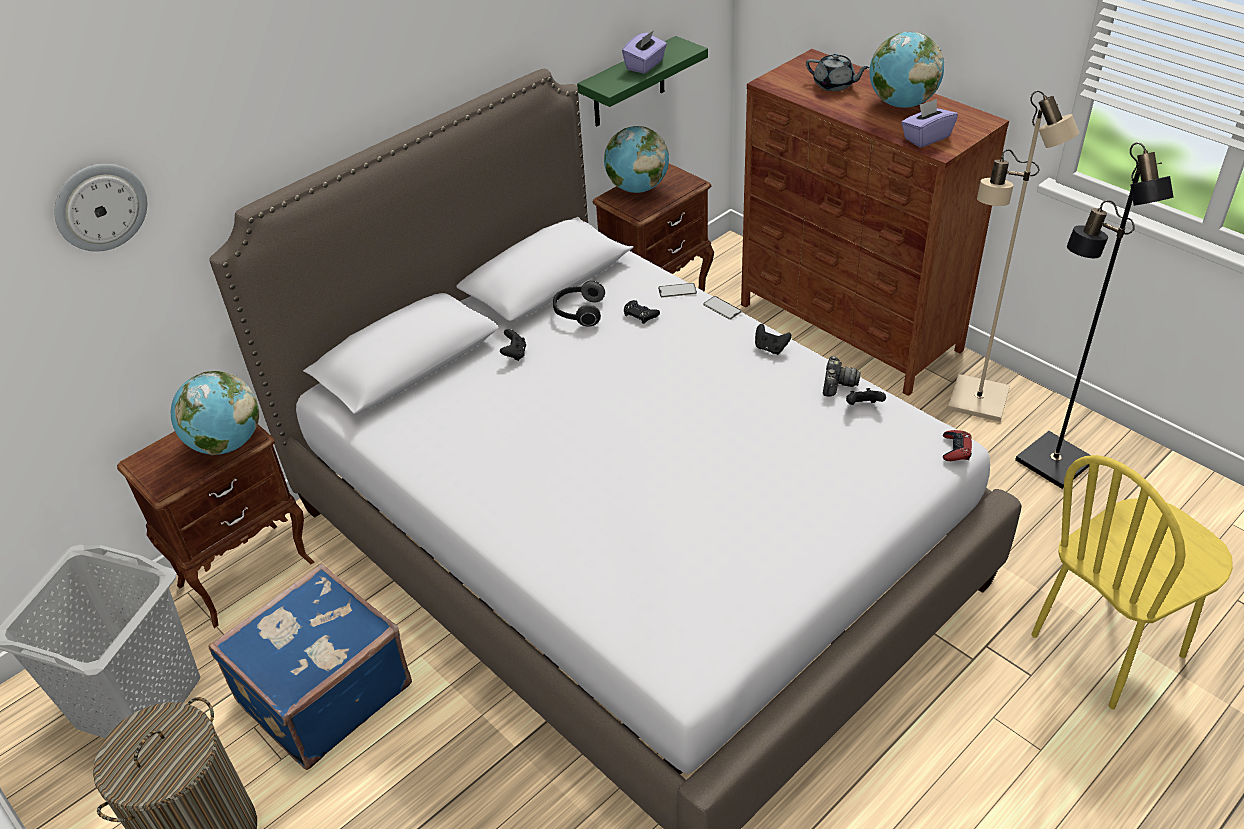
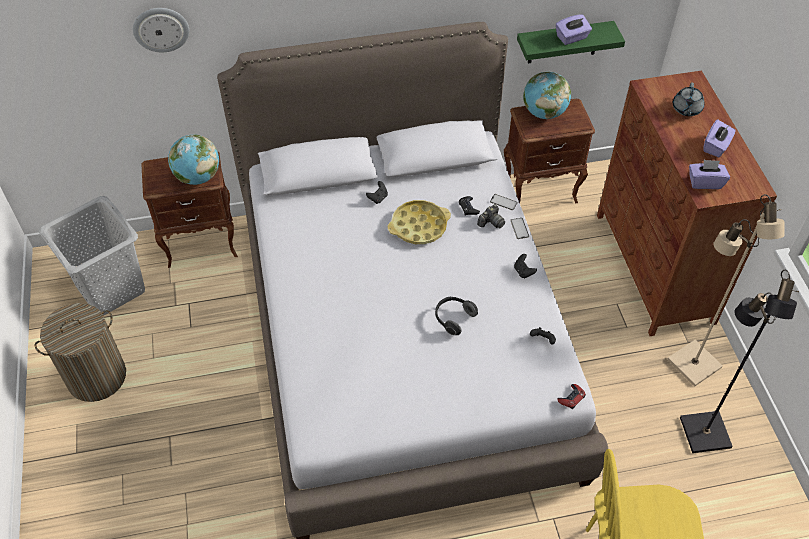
camera: 30 degrees right, 10 degrees up
blue suitcase [208,563,412,770] -> none
headphones [553,281,605,327] -> headphones moved to [435,296,478,335]
grey teapot [806,54,870,91] -> grey teapot turned 45 degrees clockwise [673,82,704,116]
camera [823,356,861,397] -> camera moved to [477,204,505,228]
globe [869,31,944,108] -> purple tissue box [703,119,736,157]
none -> yellow tray [388,200,451,244]

